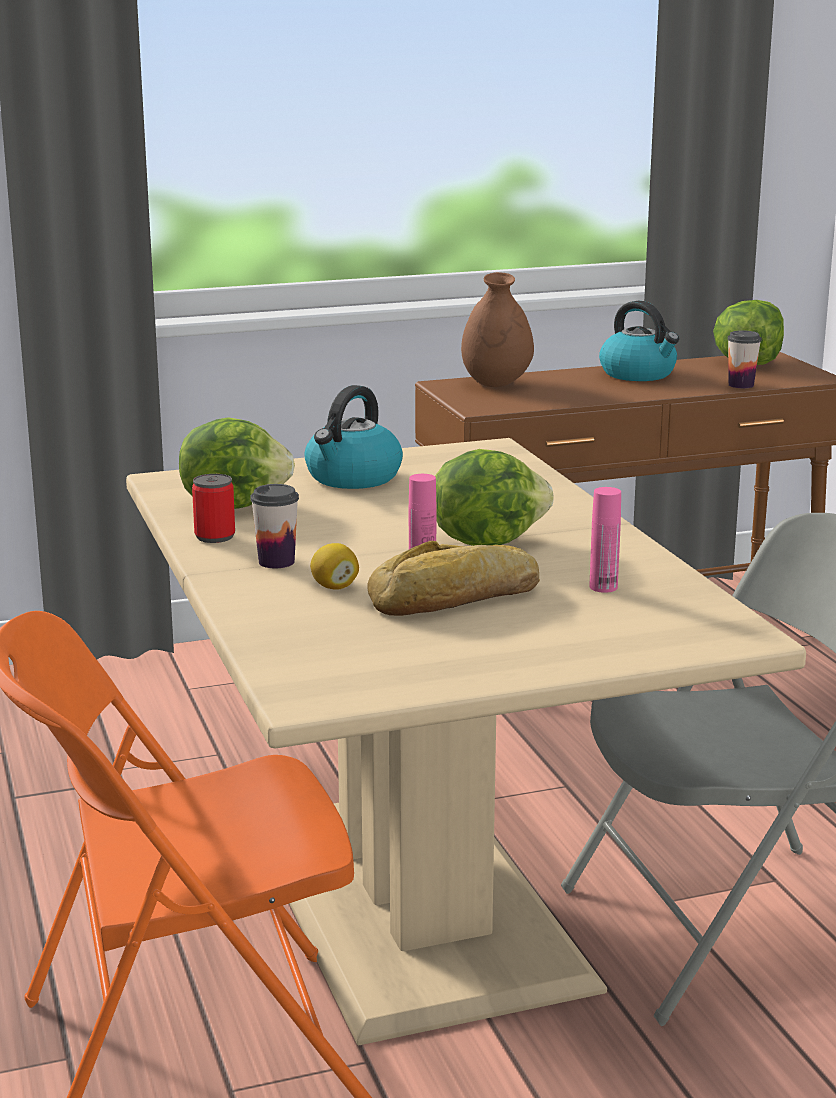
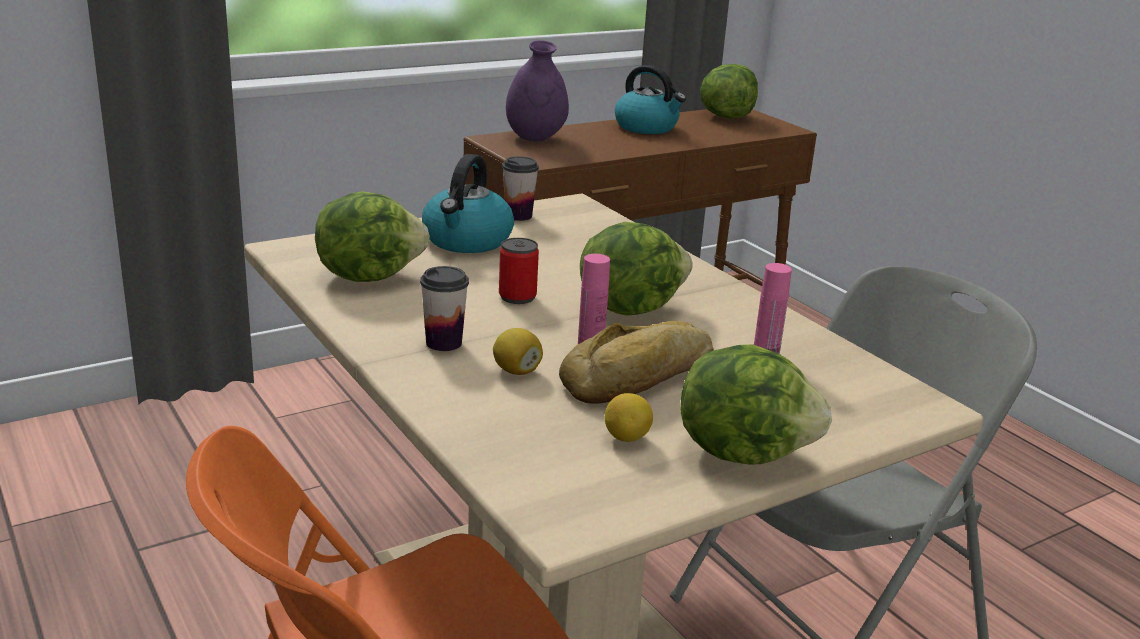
camera: 15 degrees left, 5 degrees up
can [192,474,235,543] -> can moved to [499,238,539,304]
brown vase [461,272,534,387] -> purple vase [506,40,569,141]
cup [727,330,762,388] -> cup moved to [502,156,539,221]
none -> lemon [605,393,653,442]
none -> lettuce [681,345,832,465]

